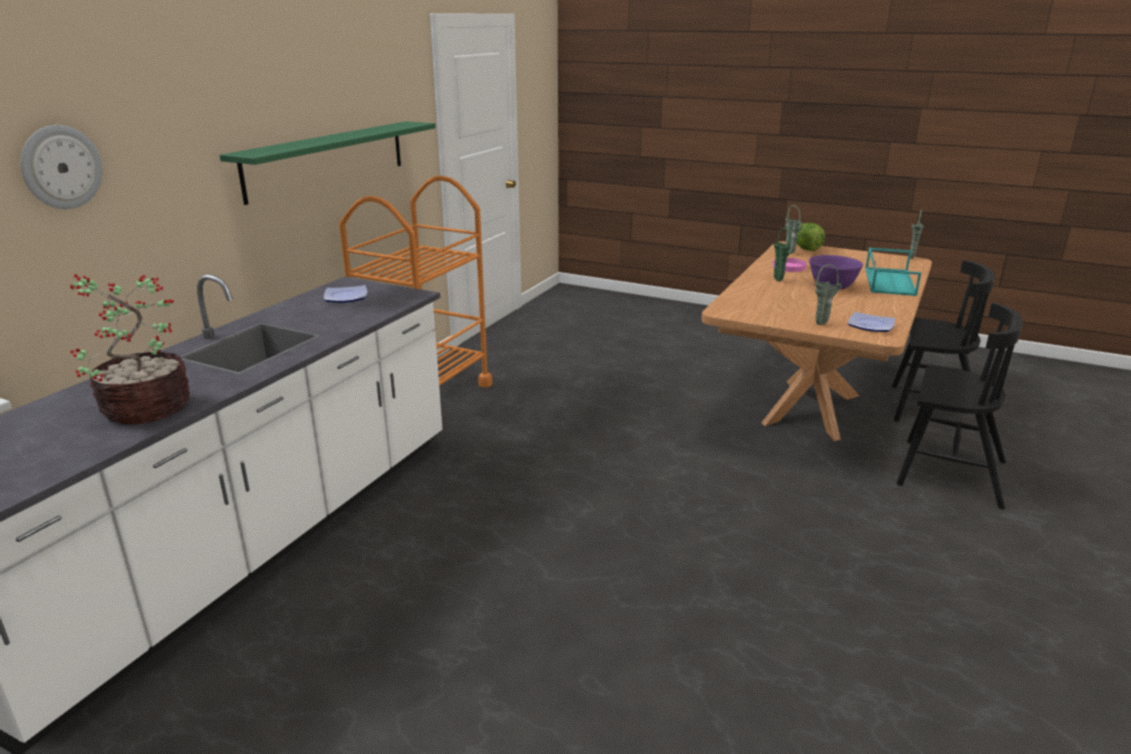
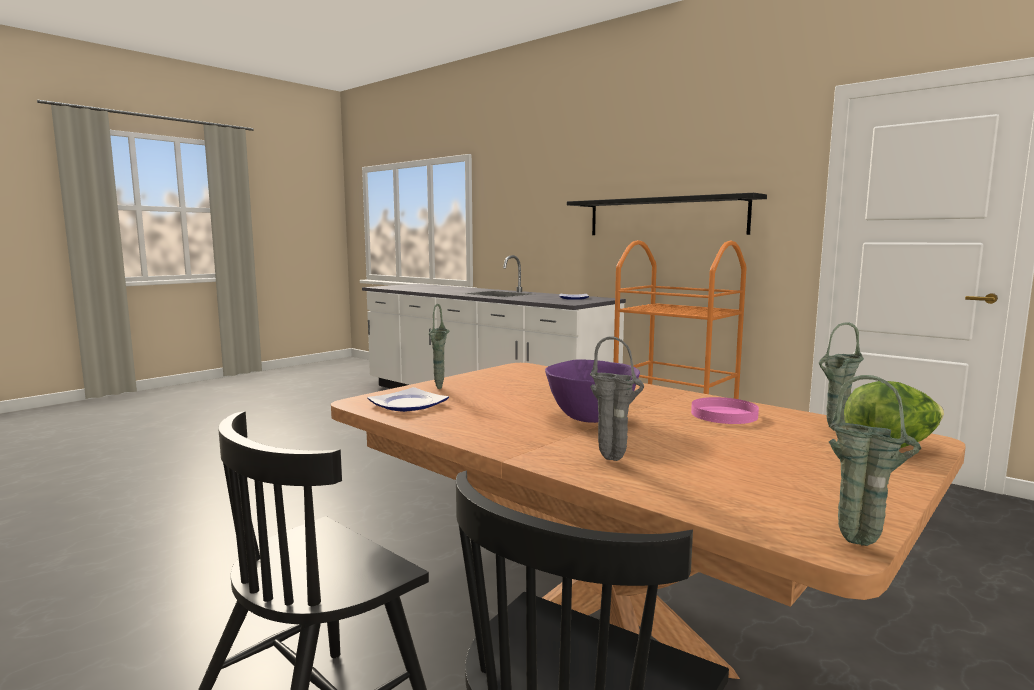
camera: 105 degrees right, 15 degrees down
wall clock [21,125,103,209] -> none
potted plant [70,274,190,424] -> none
green shelf [220,121,436,205] -> black shelf [567,193,767,235]
green vase [774,228,791,282] -> none
turquoise tray [865,248,921,296] -> grey vase [590,336,644,461]

